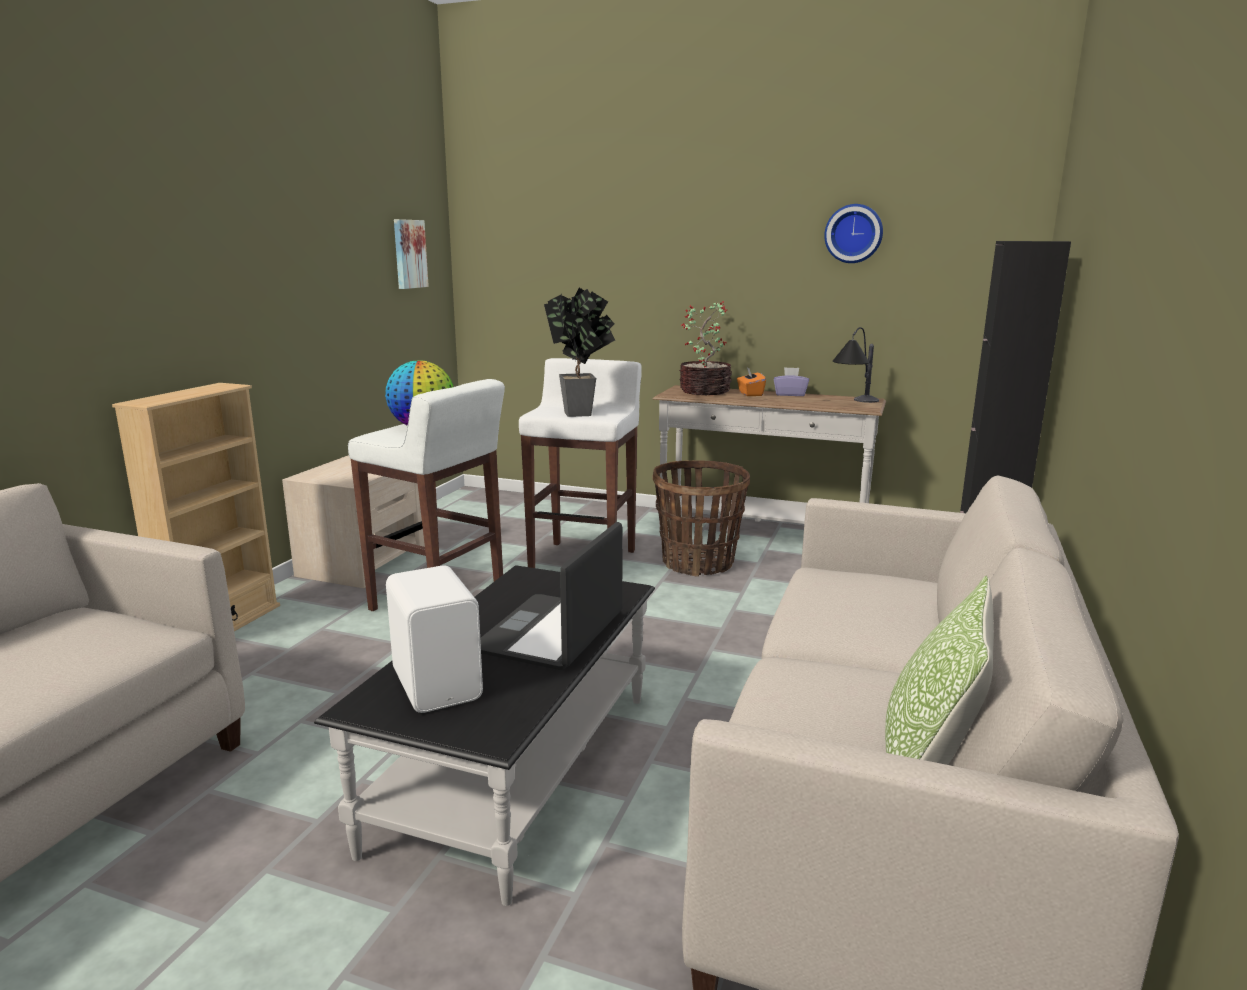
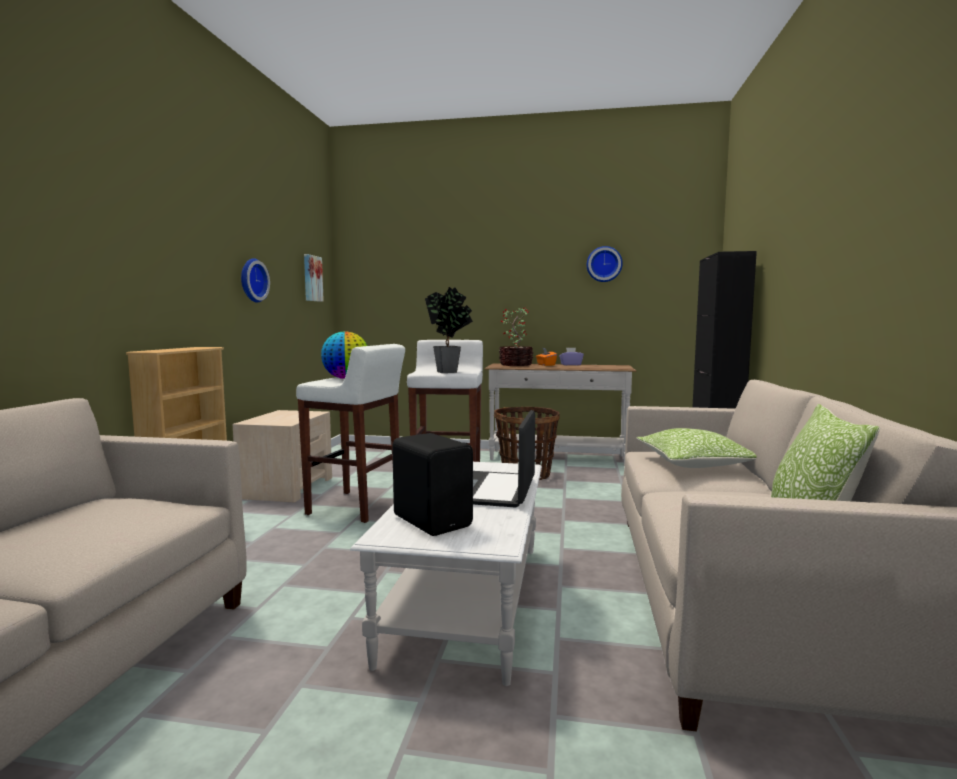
camera: 10 degrees left, 10 degrees down
black coffee table [314,565,655,906] -> white coffee table [350,462,542,686]
white speaker [386,565,483,713] -> black speaker [392,433,473,536]
table lamp [833,327,879,403] -> none
none -> wall clock [241,258,270,303]
none -> pillow [636,428,757,468]

